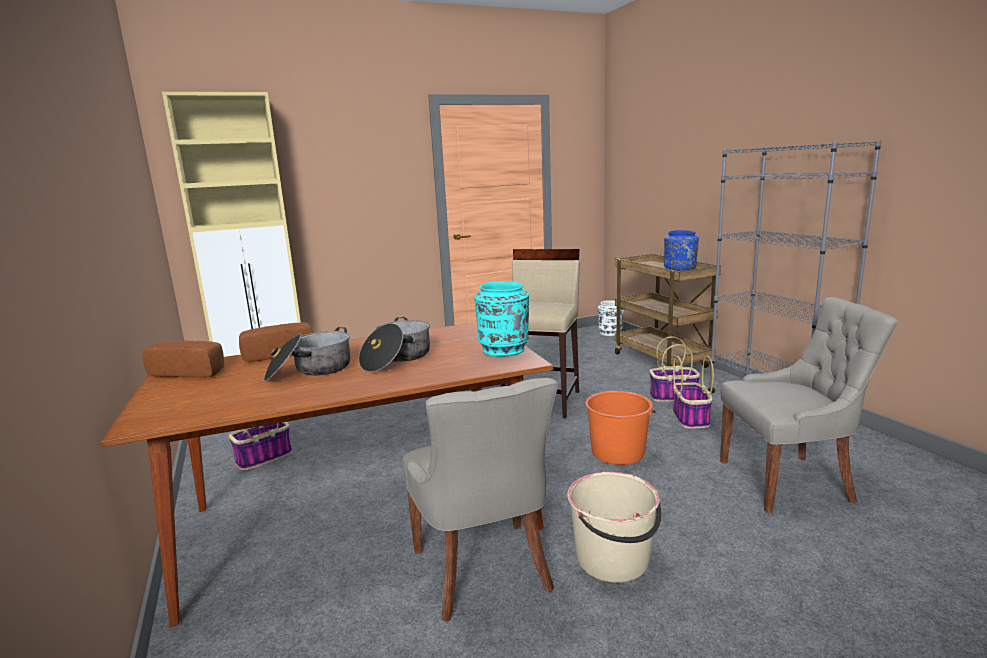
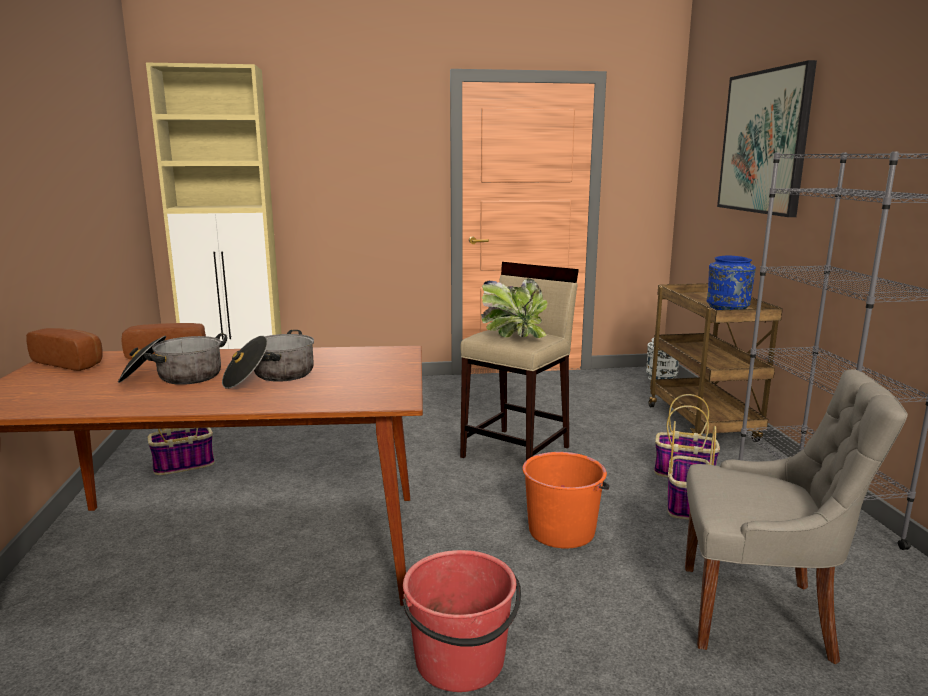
camera: 15 degrees right, 0 degrees up
grey chair [402,378,558,622] -> none
turquoise vase [474,281,529,357] -> none
beige bucket [567,472,661,583] -> red bucket [402,550,521,692]
none -> potted plant [481,278,548,338]
none -> picture [717,60,817,217]

